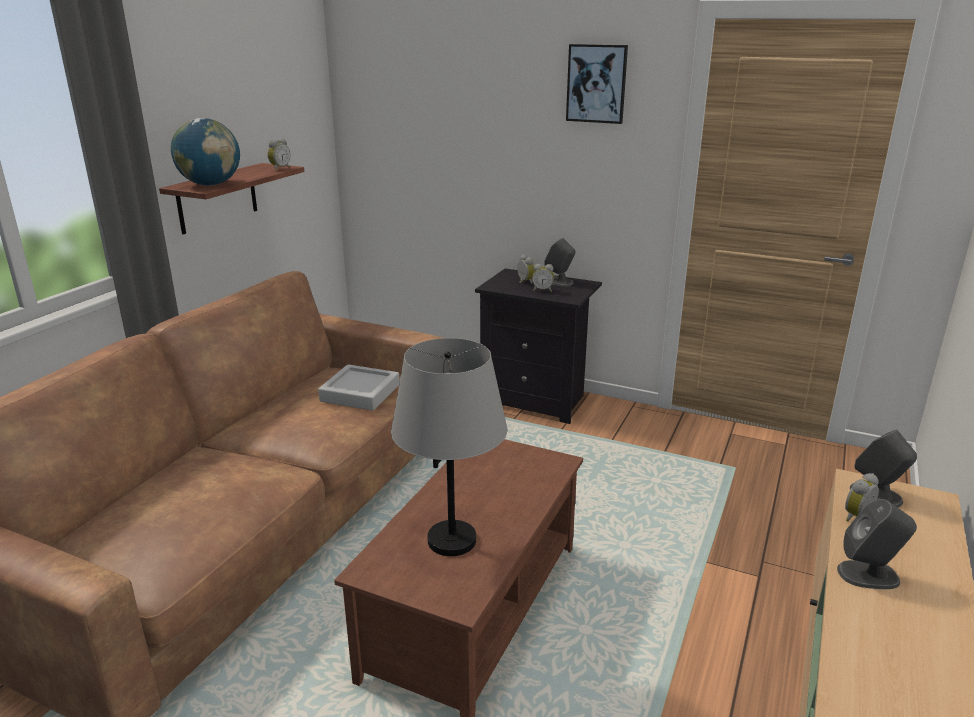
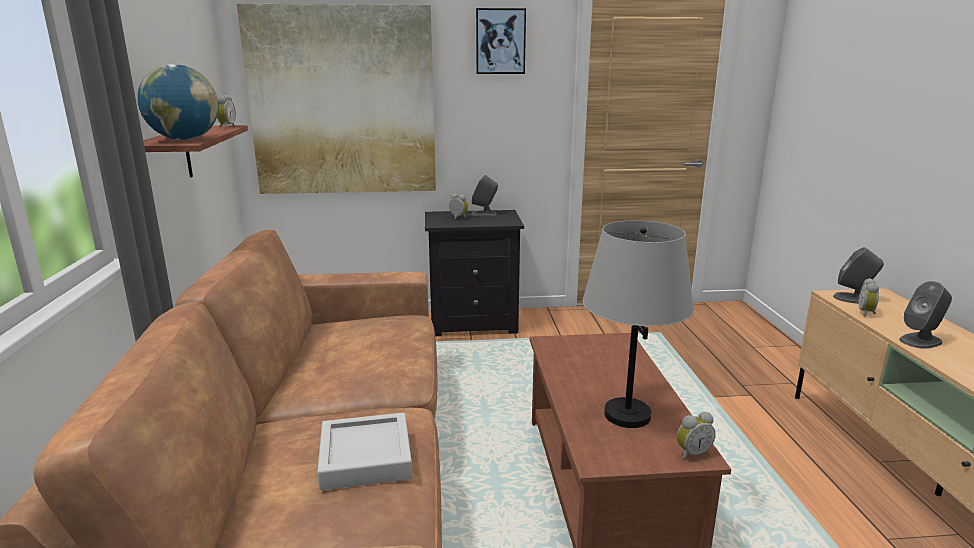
camera: 30 degrees left, 5 degrees down
grey tray [318,365,400,411] -> grey tray moved to [317,413,412,490]
alarm clock [532,264,554,292] -> alarm clock moved to [677,412,716,460]
none -> picture [237,4,436,194]

